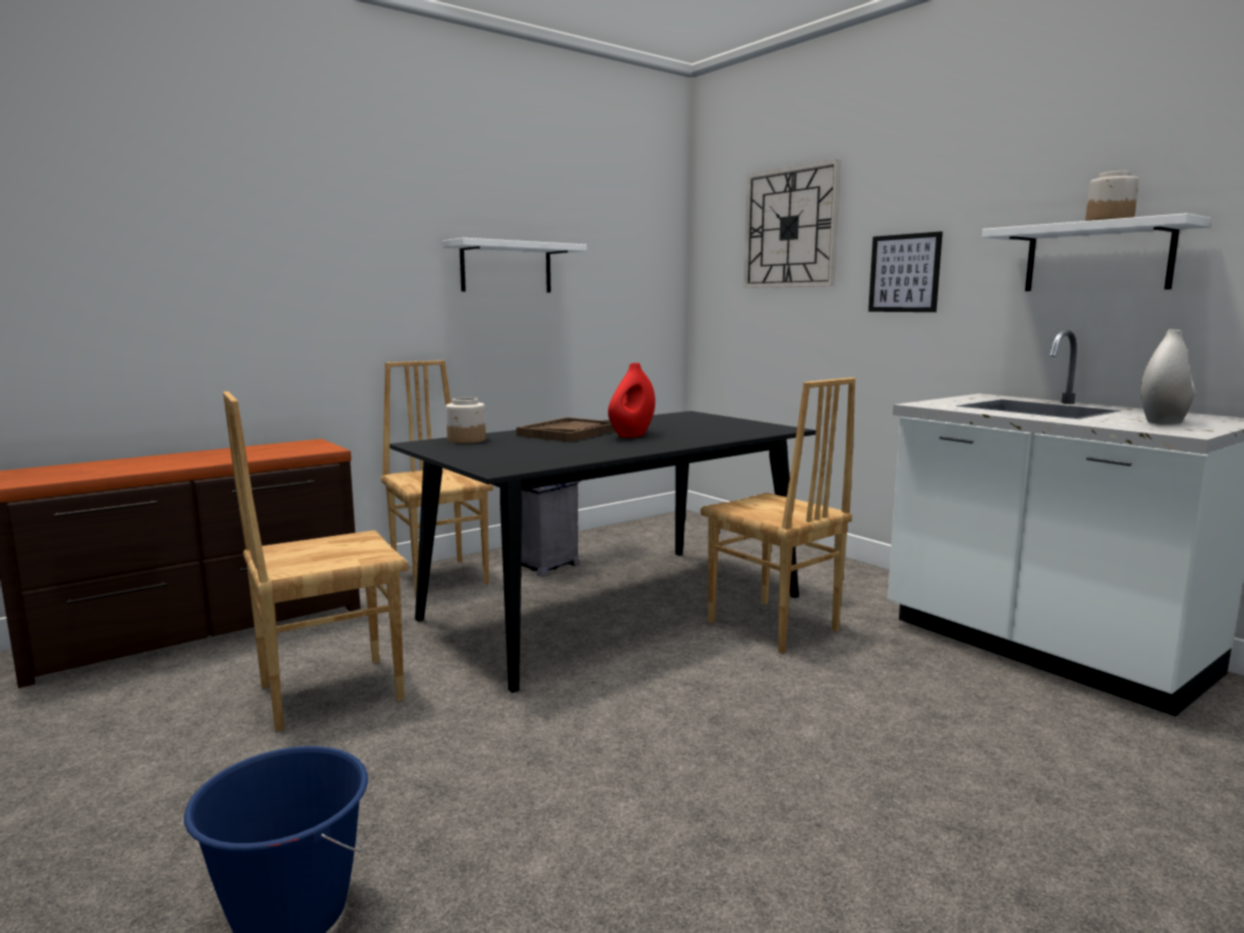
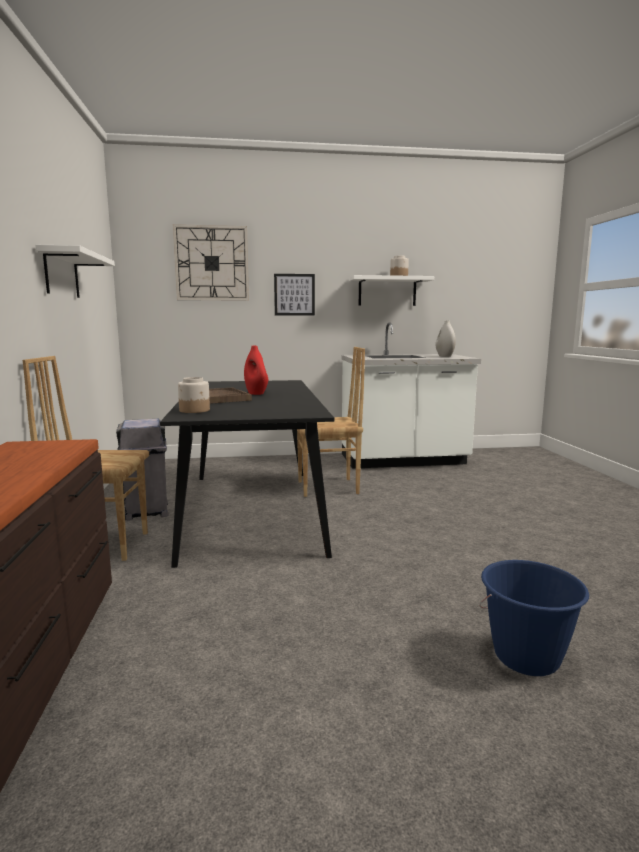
camera: 60 degrees left, 0 degrees up
brown chair [223,391,409,732] -> none

